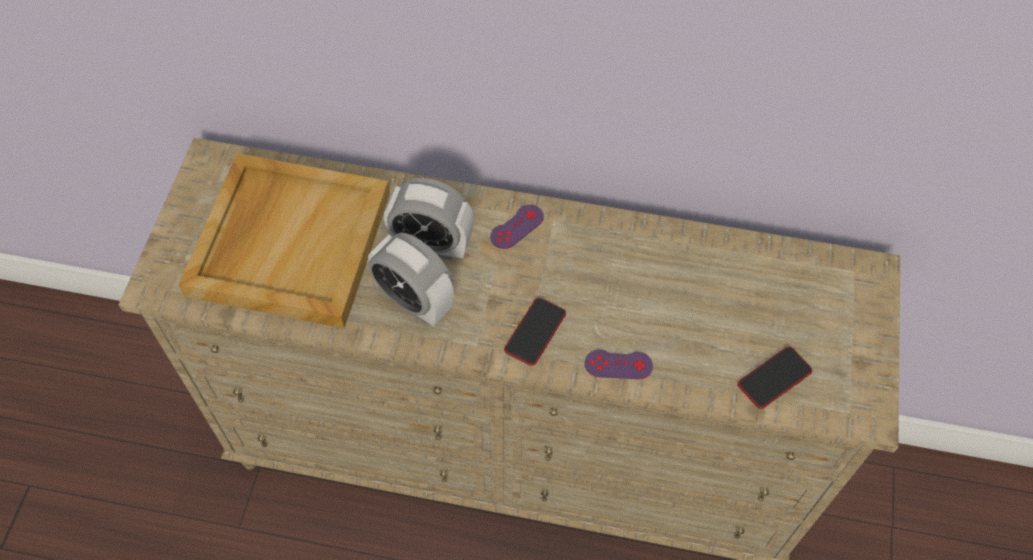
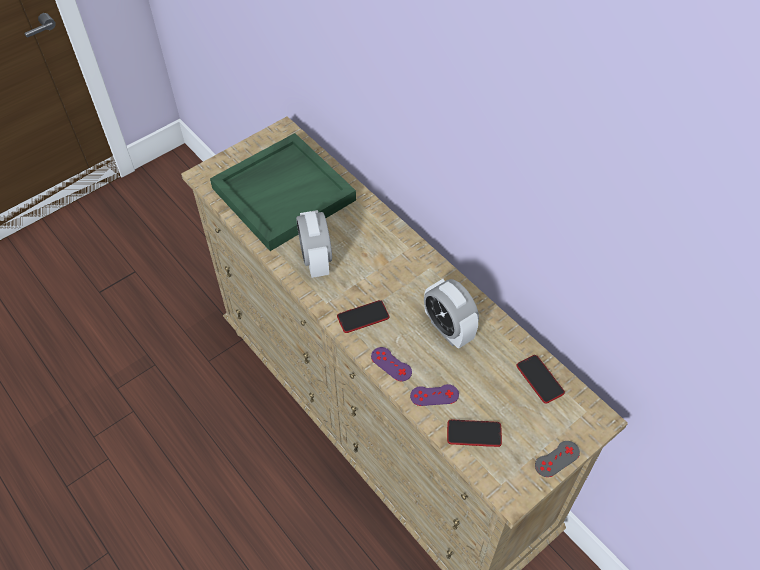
camera: 40 degrees right, 5 degrees down
beige tray [178,153,390,328] -> green tray [210,133,356,251]
alarm clock [384,178,474,260] -> alarm clock moved to [424,279,479,349]
purple game controller [490,205,544,249] -> purple game controller moved to [410,384,459,406]
none -> phone [516,355,565,404]
none -> grey game controller [535,441,580,477]

